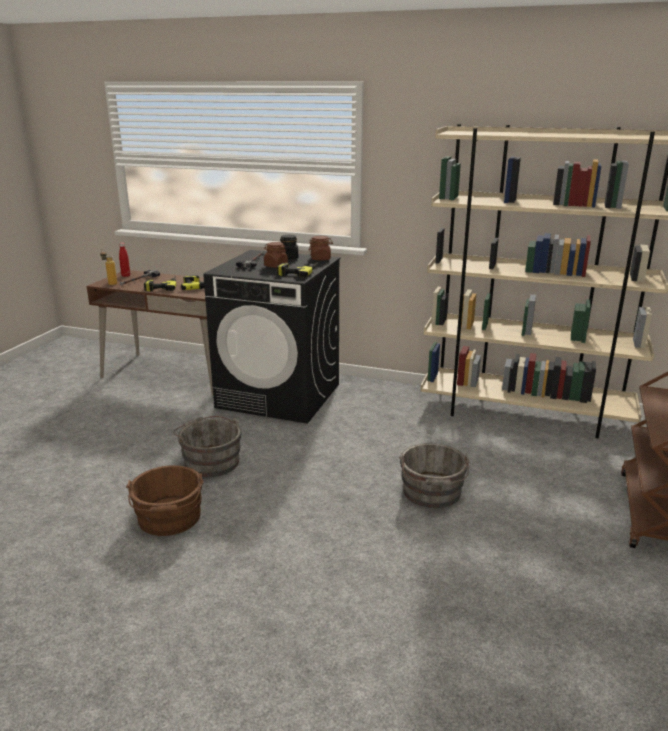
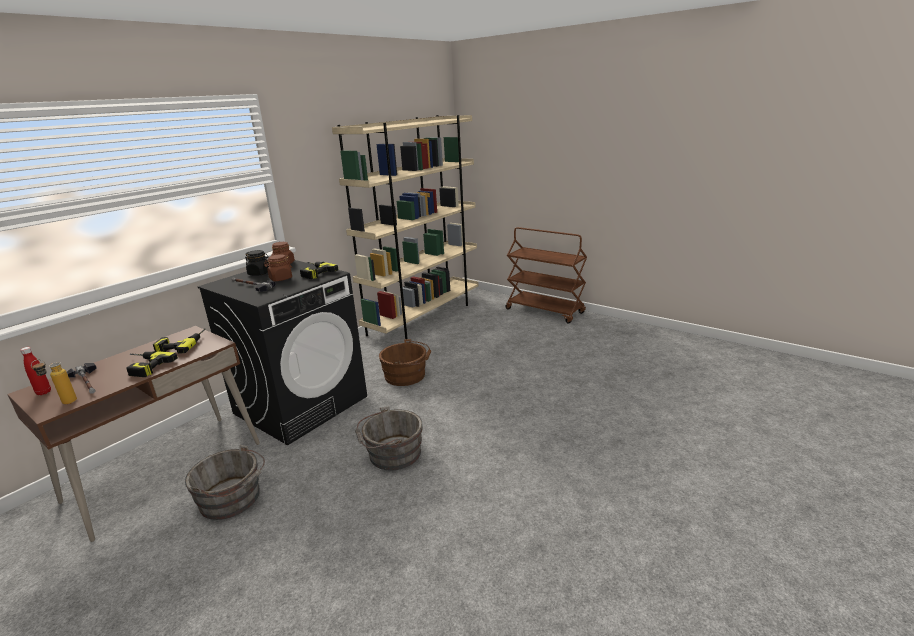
camera: 70 degrees left, 0 degrees up
brown bucket [126,465,204,536] -> brown bucket moved to [379,339,431,386]
grey bucket [399,443,469,508] -> grey bucket moved to [185,445,265,520]

